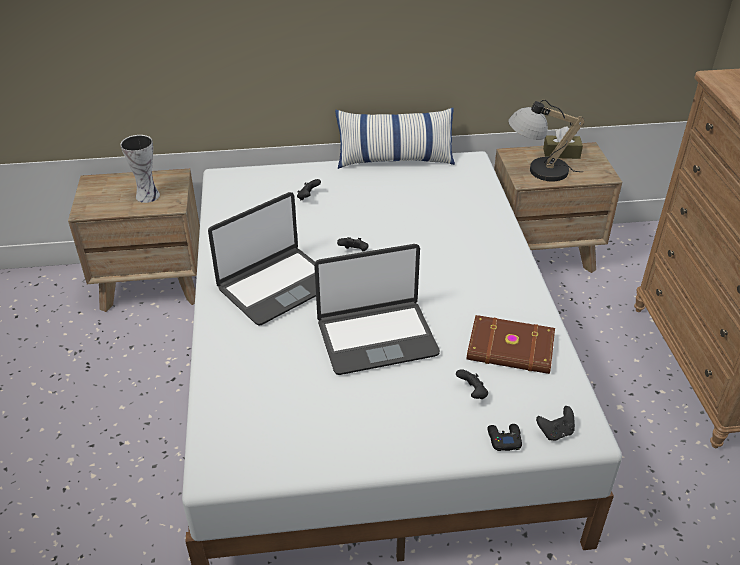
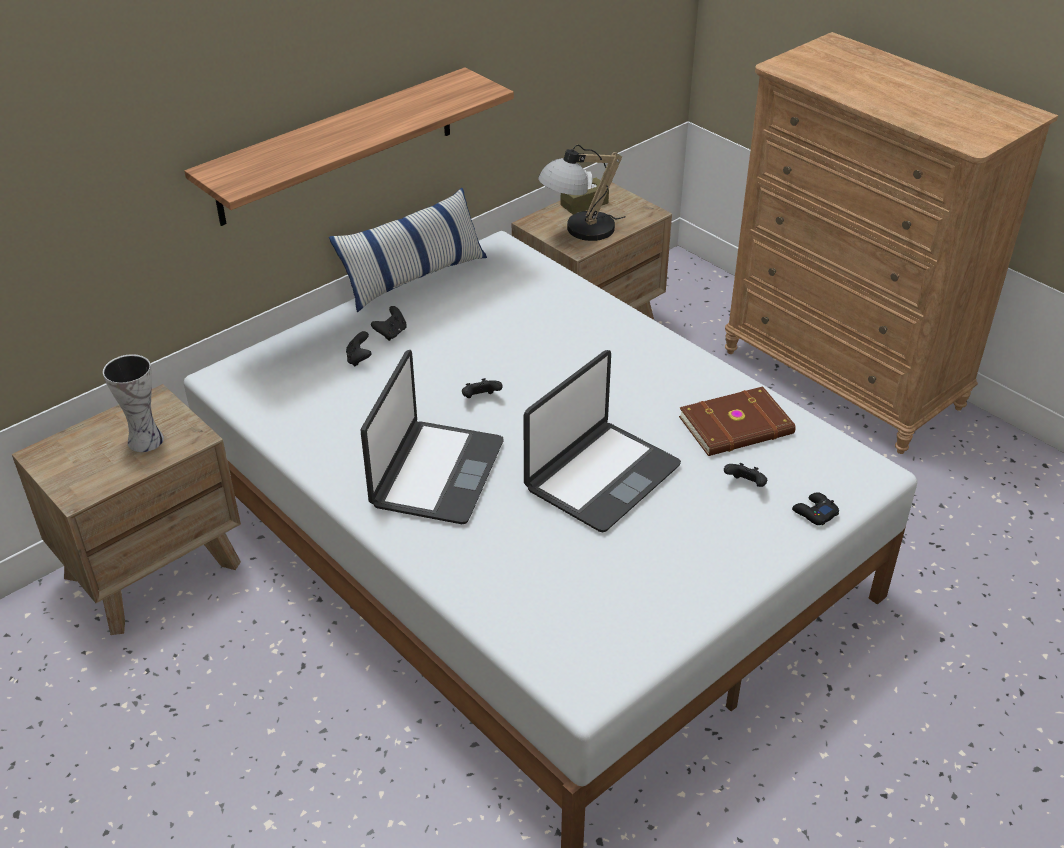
camera: 35 degrees left, 0 degrees up
black game controller [536,406,575,441] -> black game controller moved to [371,306,407,341]
none -> shelf [184,67,514,226]

